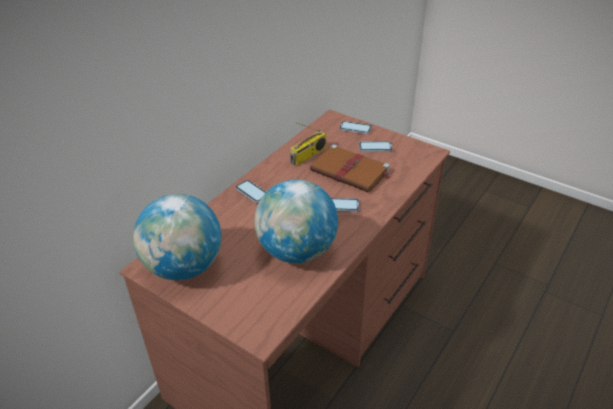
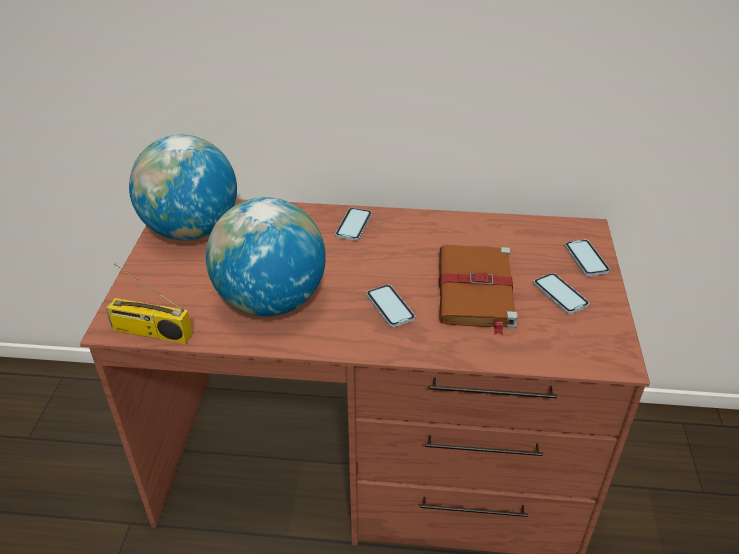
camera: 60 degrees right, 0 degrees up
radio [290,122,326,166] -> radio moved to [106,264,193,344]

